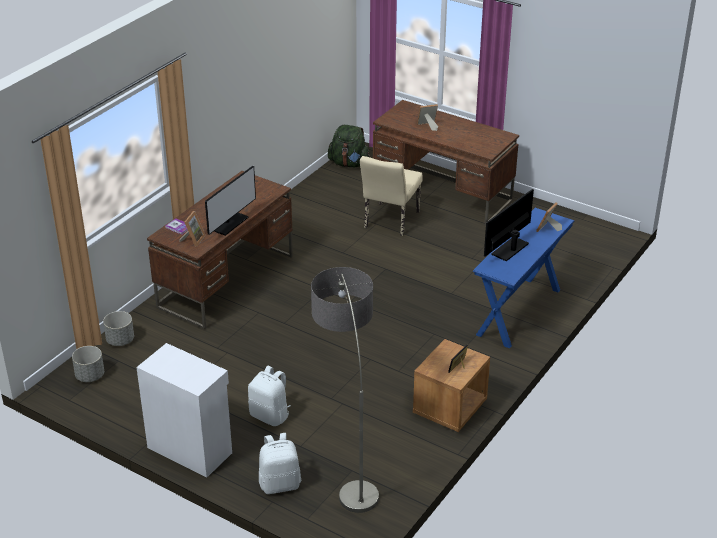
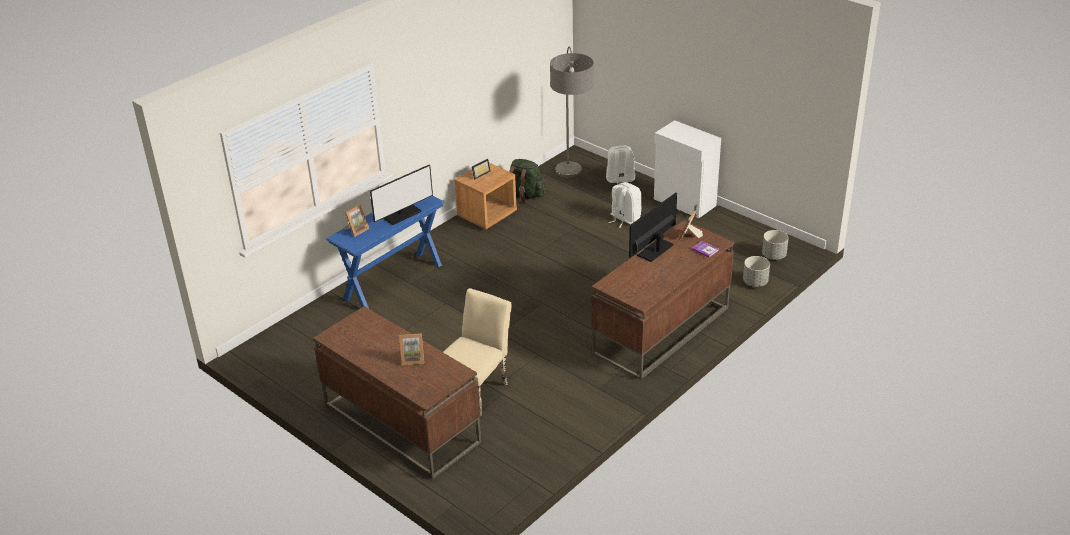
camera: 170 degrees left, 0 degrees up
green backpack [328,125,370,167] -> green backpack moved to [509,159,546,202]

